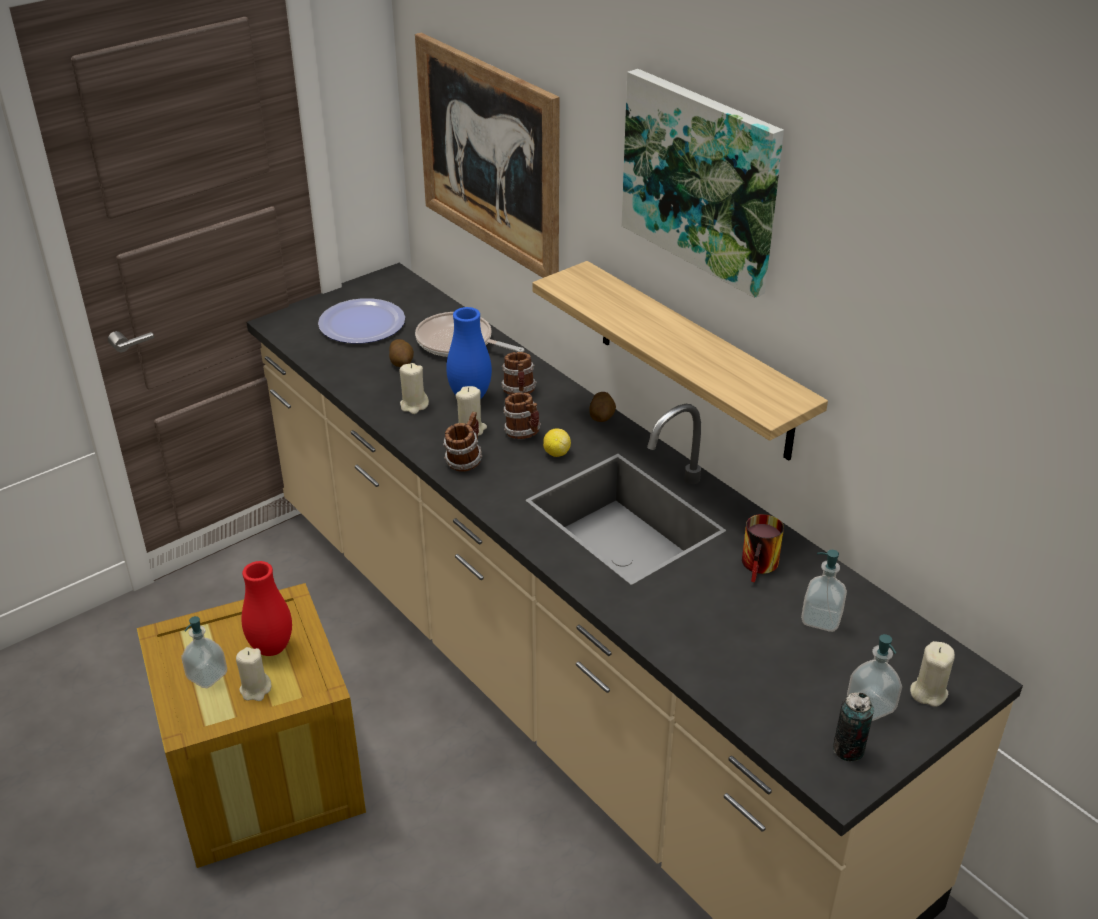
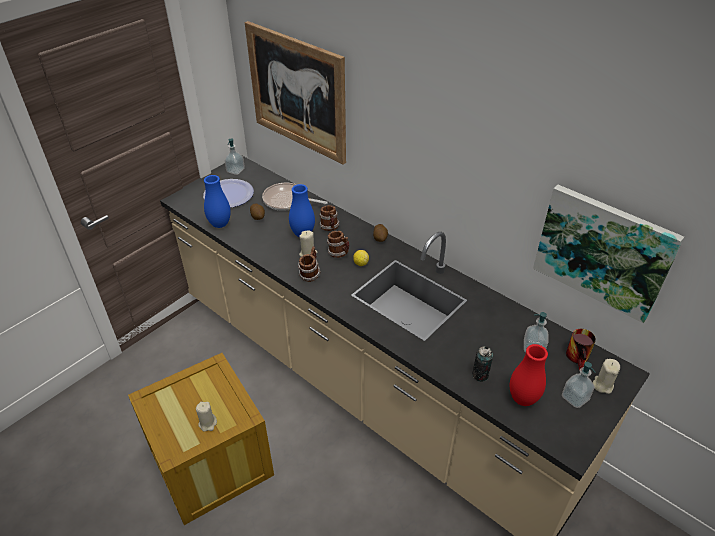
camera: 10 degrees left, 5 degrees up
soap dispenser [181,616,227,688] -> soap dispenser moved to [225,139,245,175]
red vase [242,561,292,656] -> red vase moved to [510,344,548,406]
beige candle [399,363,429,414] -> none
shelf [532,261,828,461] -> none
picture [621,69,784,298] -> picture moved to [533,185,684,323]
mug [742,514,784,582] -> mug moved to [566,329,596,371]
can [833,692,874,761] -> can moved to [472,346,493,382]
none -> blue vase [204,175,231,228]

